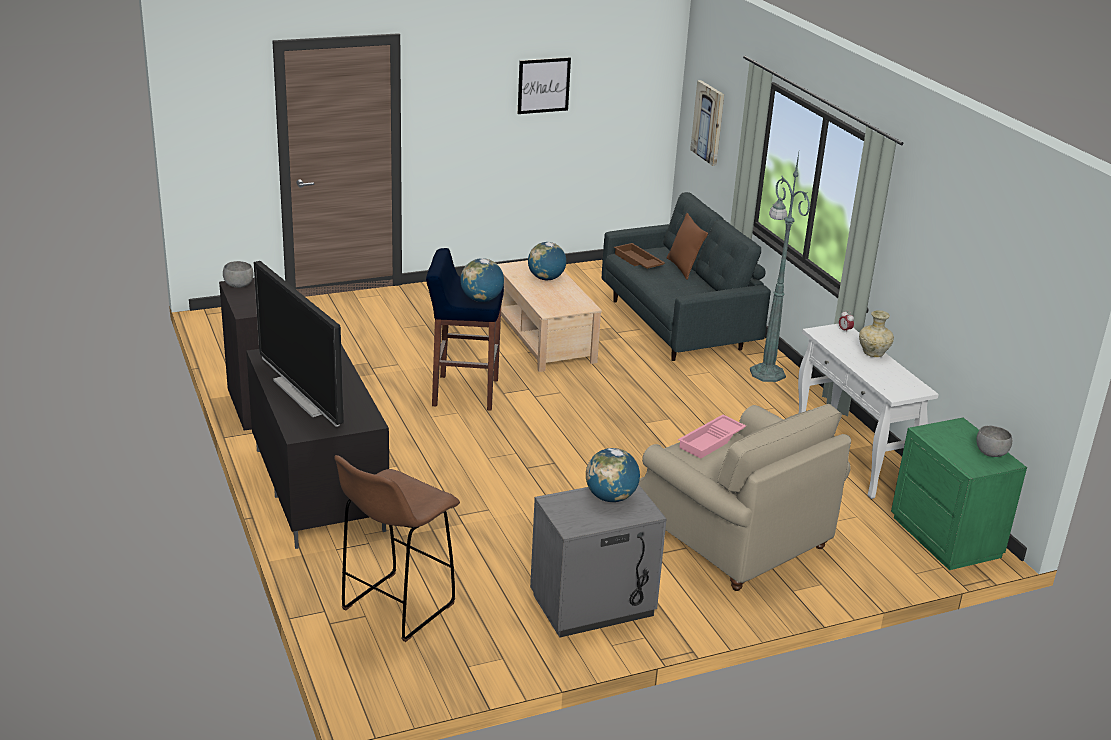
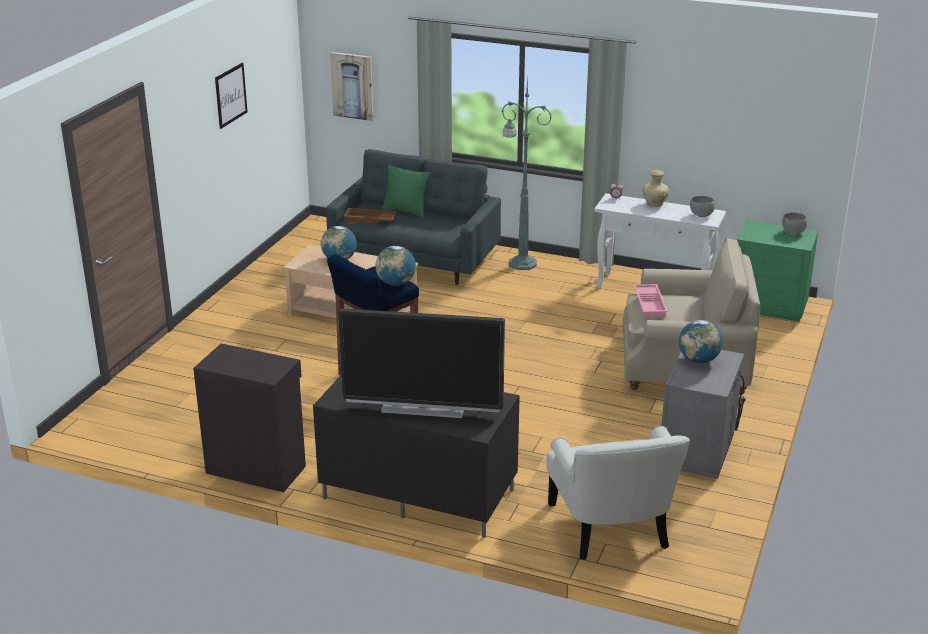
camera: 45 degrees left, 0 degrees up
grey bowl [223,261,254,288] -> grey bowl moved to [690,196,715,217]
brown stool [335,455,460,642] -> white armchair [546,426,690,560]
brown pillow [667,213,708,280] -> green pillow [382,165,430,218]

